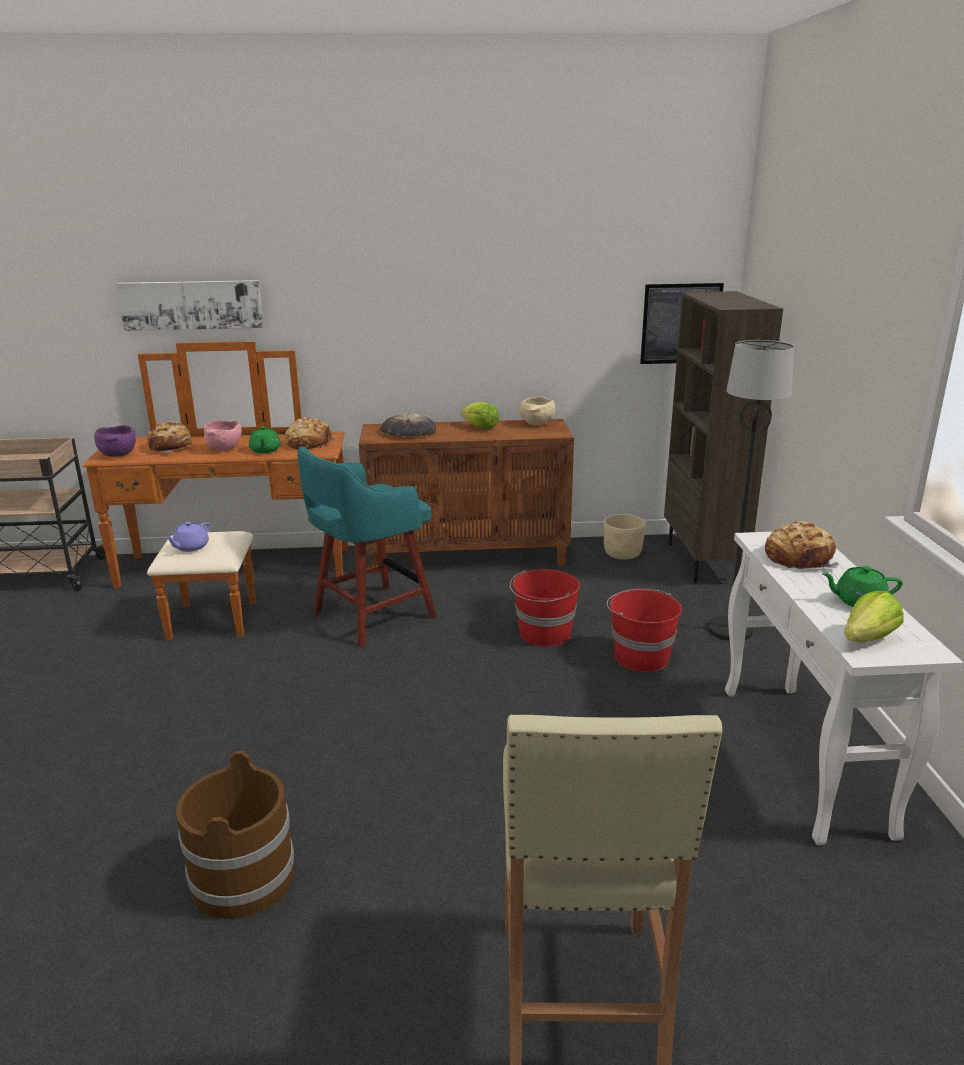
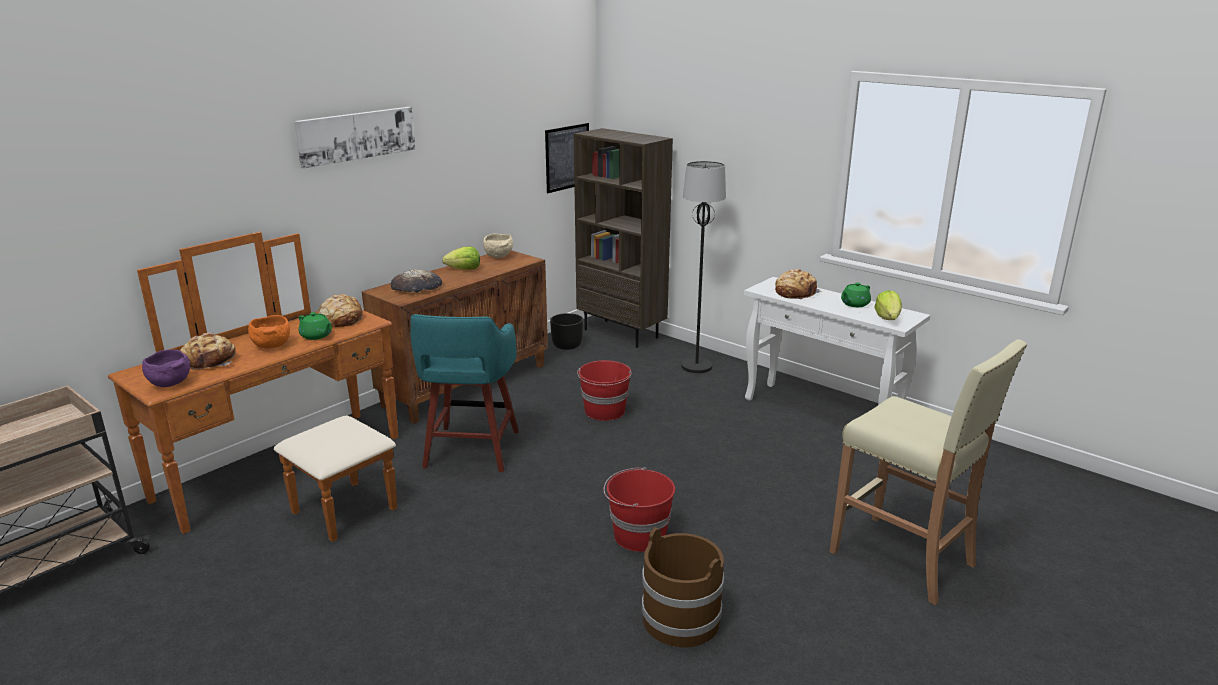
camera: 45 degrees left, 0 degrees up
picture [116,280,264,331] -> picture moved to [294,107,415,168]
purple teapot [165,521,210,552] -> none
pink bowl [204,420,242,450] -> orange bowl [248,315,290,348]
beige planter [604,514,645,560] -> black planter [550,313,583,350]
red bucket [607,589,682,672] -> red bucket moved to [603,467,675,552]

